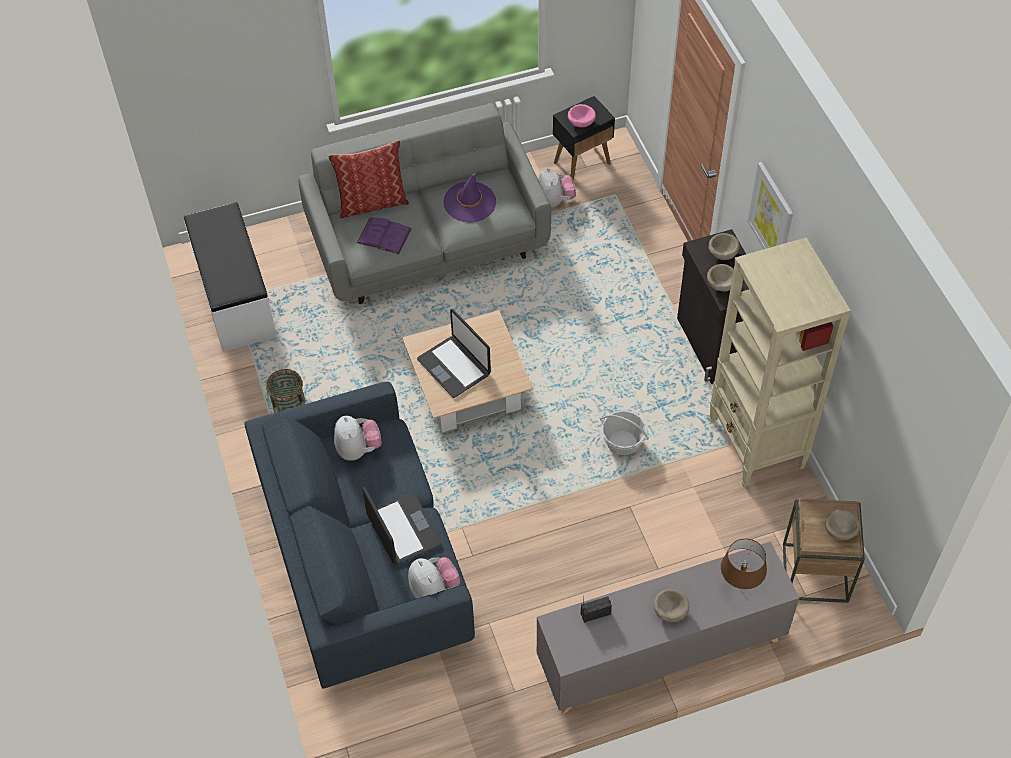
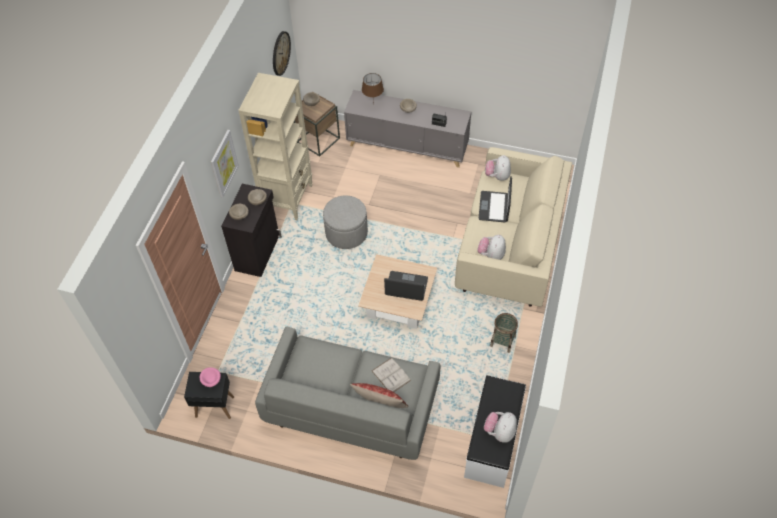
camera: 145 degrees left, 0 degrees up
blue sofa [244,382,475,689] -> beige sofa [455,147,572,307]
purple book [357,217,412,254] -> white book [372,358,411,392]
laptop [417,309,491,398] -> laptop turned 75 degrees counterclockwise [384,271,428,301]
purple hat [443,173,496,223] -> none
plush toy [538,168,576,207] -> plush toy moved to [484,412,517,443]
basket [600,410,649,455] -> grey ottoman [323,196,368,249]
none -> wall clock [273,31,291,76]

